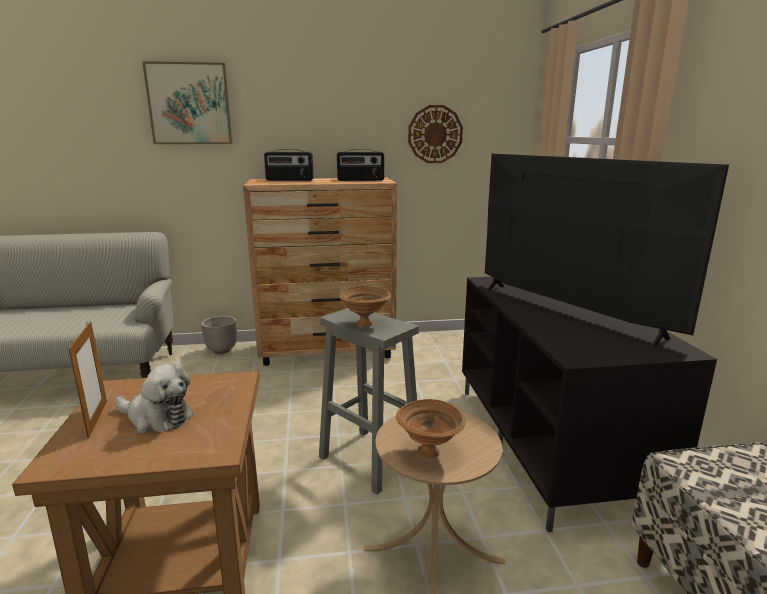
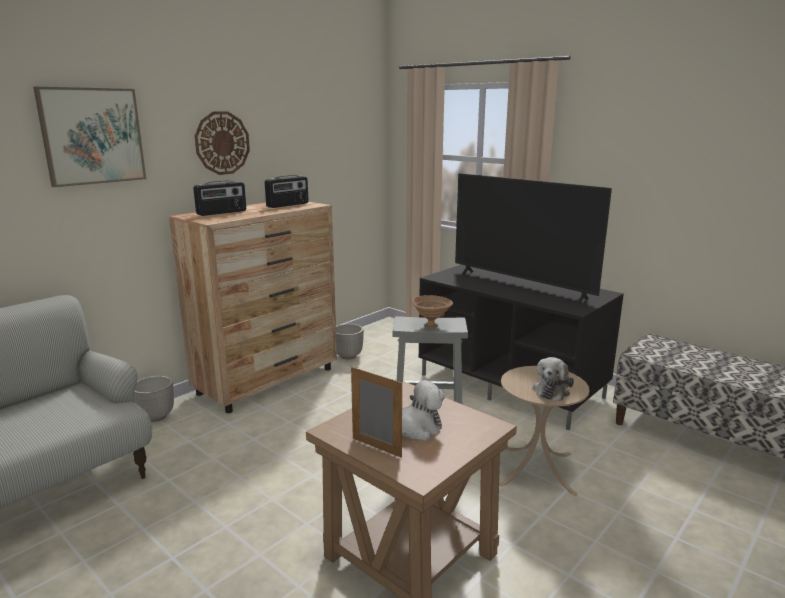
camera: 40 degrees left, 0 degrees up
brown bowl [396,399,466,458] -> plush toy [533,357,574,401]
wall clock [408,105,463,163] -> wall clock moved to [195,111,250,175]
television [485,153,729,347] -> television turned 150 degrees counterclockwise [455,173,612,304]
none -> planter [336,324,364,359]

